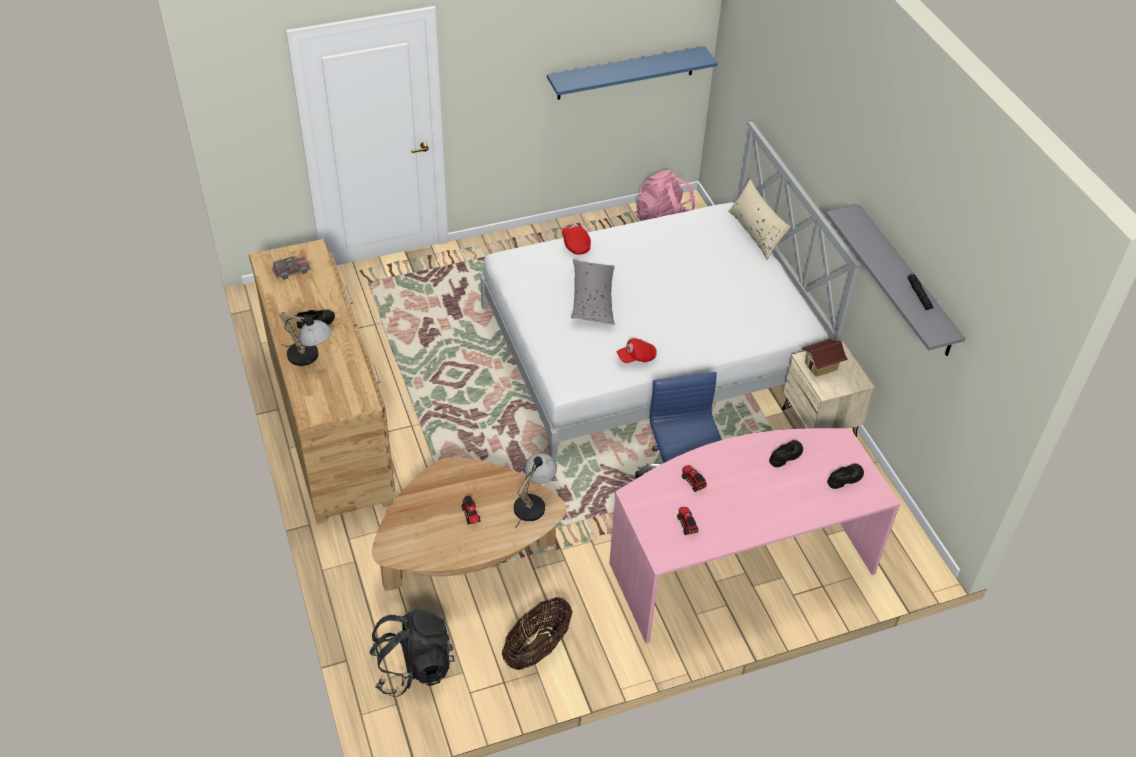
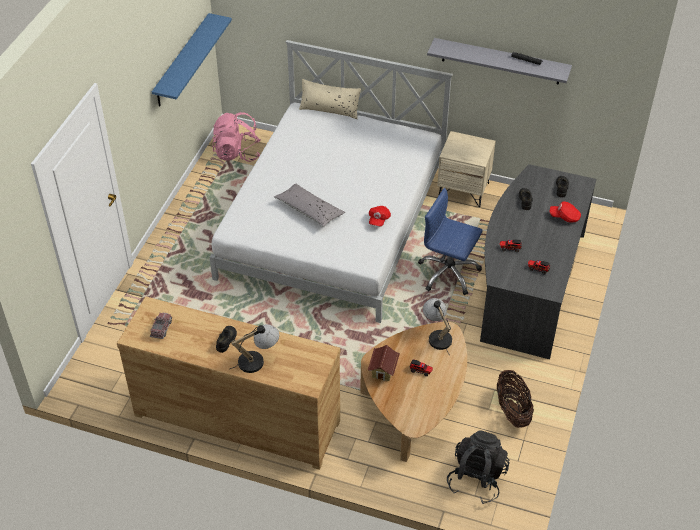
camera: 50 degrees left, 0 degrees up
red cap [562,226,591,255] -> red cap moved to [550,201,581,223]
pink desk [609,428,900,644] -> grey desk [480,164,596,359]
toy house [801,338,848,377] -> toy house moved to [367,345,400,381]

